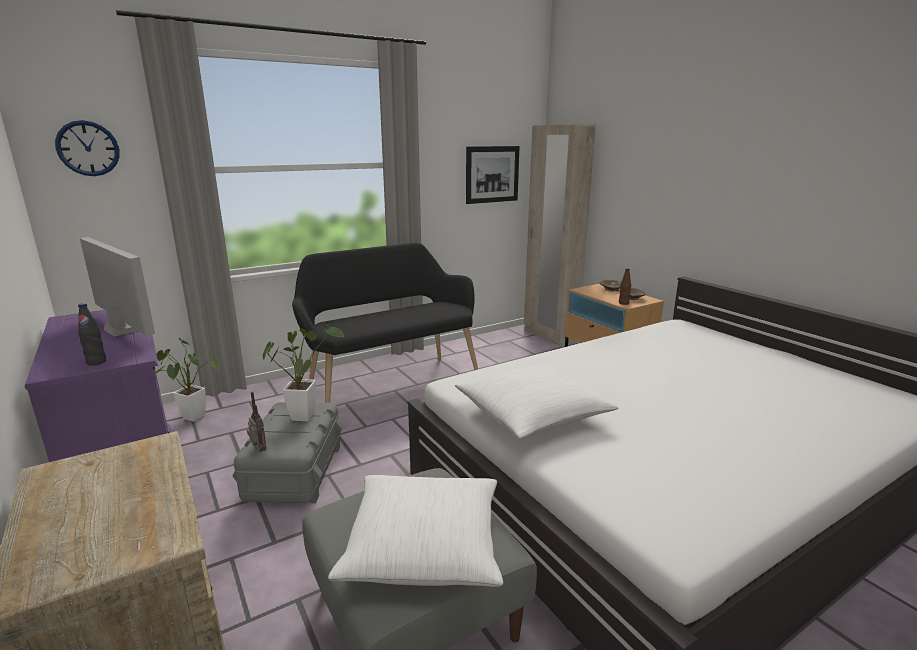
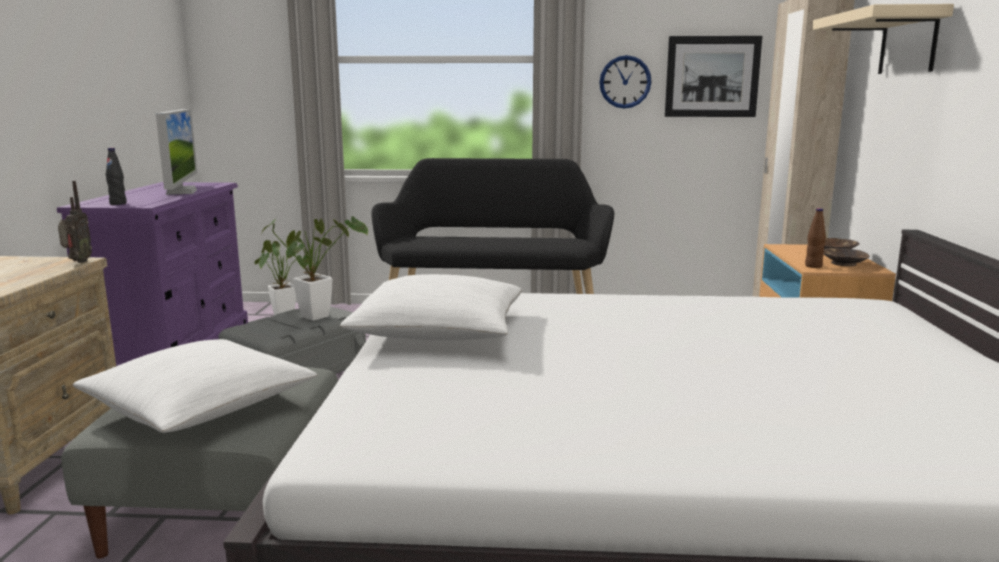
camera: 35 degrees right, 5 degrees down
wall clock [55,120,120,176] -> wall clock moved to [599,55,651,109]
radio [247,392,267,452] -> radio moved to [58,181,92,263]
none -> beige shelf [812,4,954,74]

